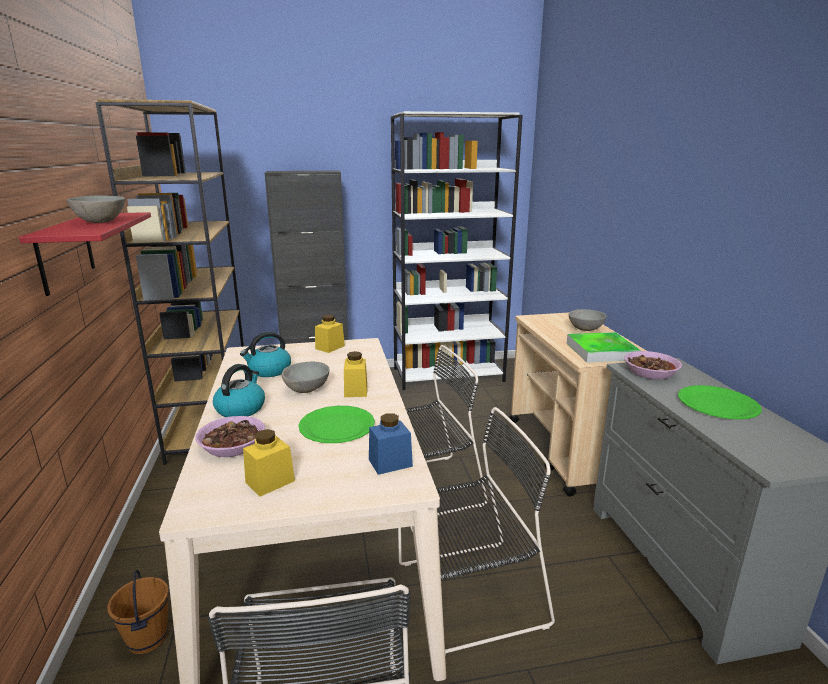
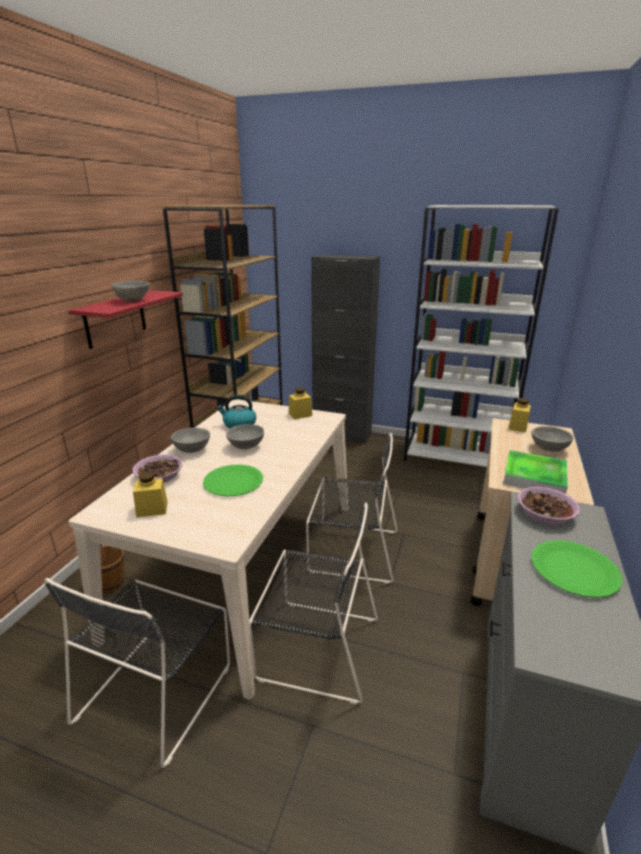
camera: 30 degrees right, 5 degrees up
kettle [213,364,265,417] -> grey bowl [171,428,210,453]
yellow jar [344,351,367,397] -> yellow jar moved to [508,398,531,432]
blue jar [369,413,413,475] -> none

